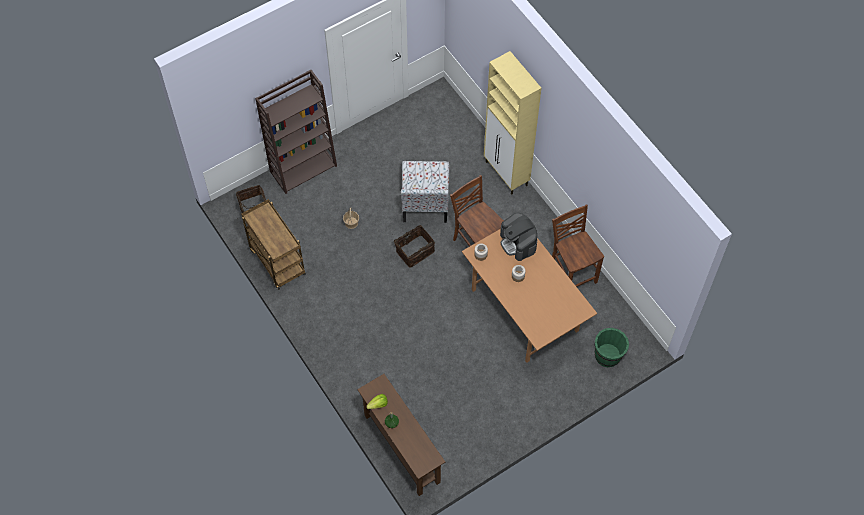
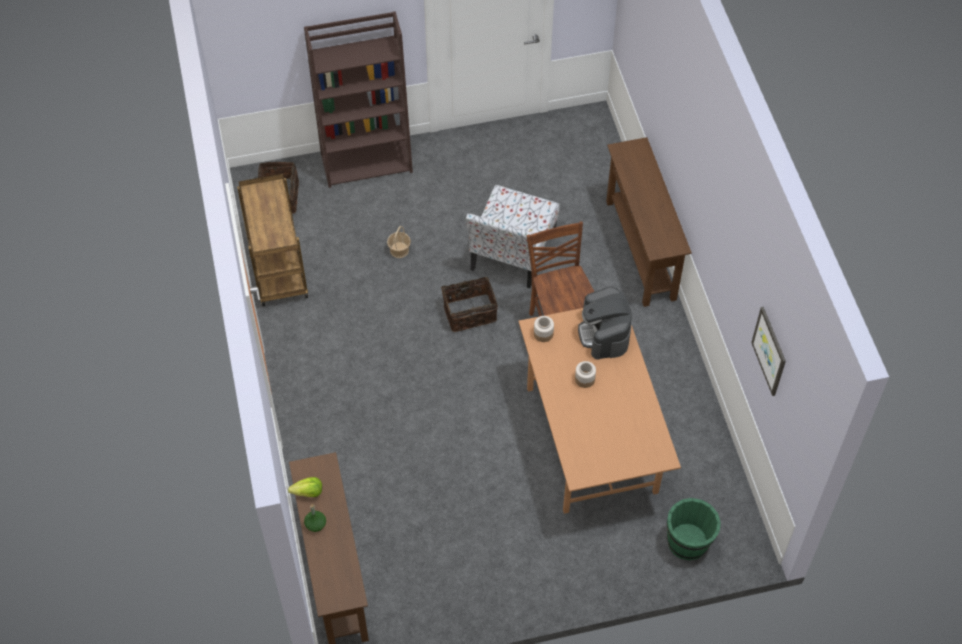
camera: 20 degrees right, 5 degrees down
beige cabinet [484,51,541,194] -> brown console table [606,137,692,307]
brown chair [552,204,604,287] -> none
none -> picture [751,307,786,396]

